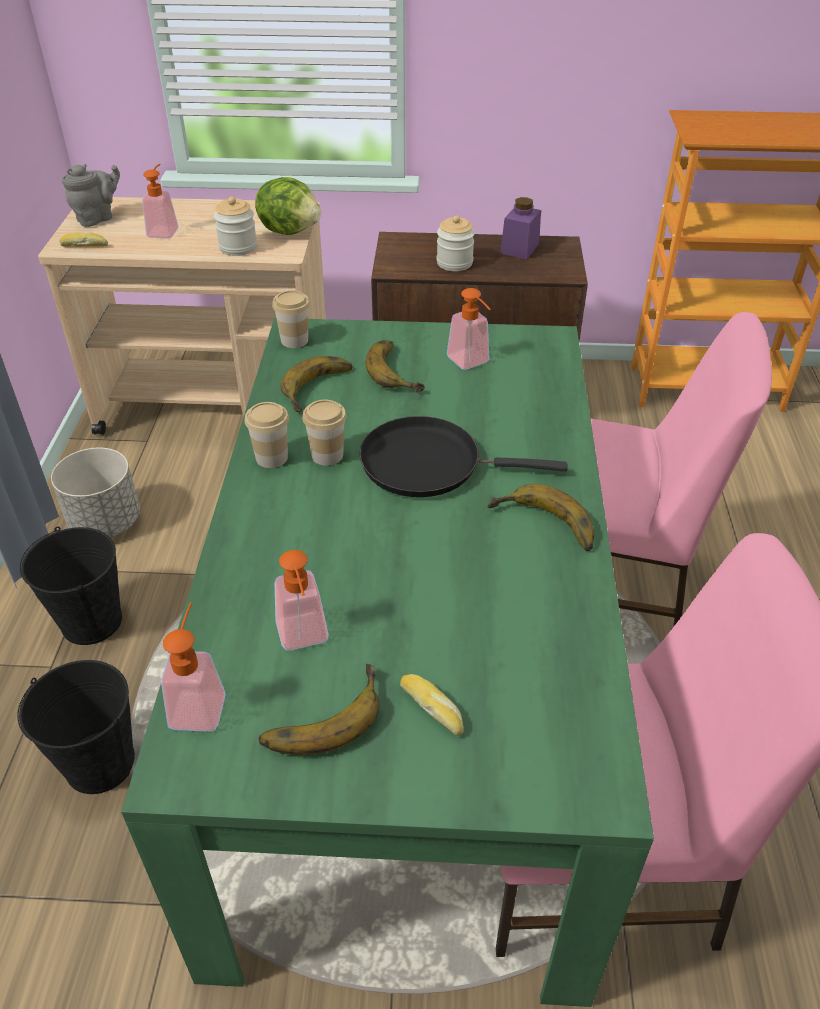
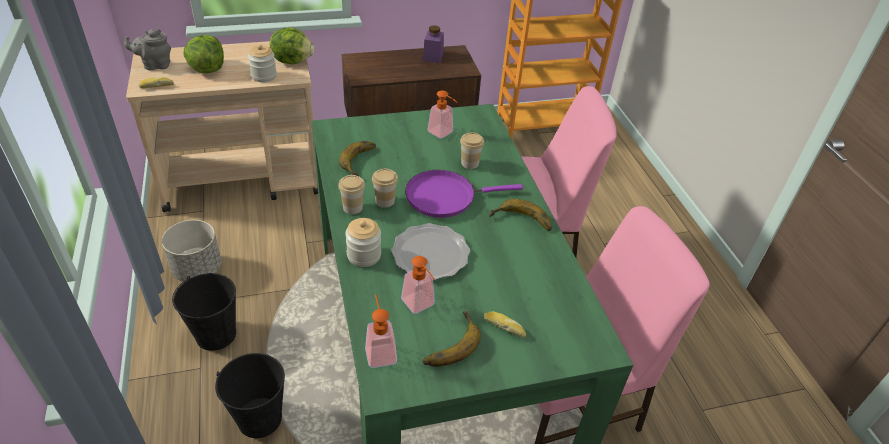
camera: 20 degrees left, 0 degrees up
grey teapot [62,164,120,227] -> grey teapot turned 135 degrees counterclockwise [124,29,171,70]
soap dispenser [142,164,179,239] -> lettuce [183,35,224,73]
cup [272,290,310,348] -> cup moved to [460,132,484,169]
black frying pan [360,416,567,497] -> purple frying pan [405,170,523,218]
banana [366,340,425,392] -> none
jar [437,215,475,271] -> jar moved to [345,218,381,267]
none -> plate [391,223,470,280]

